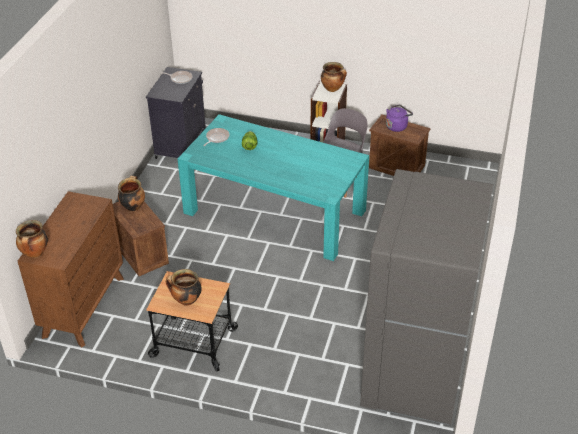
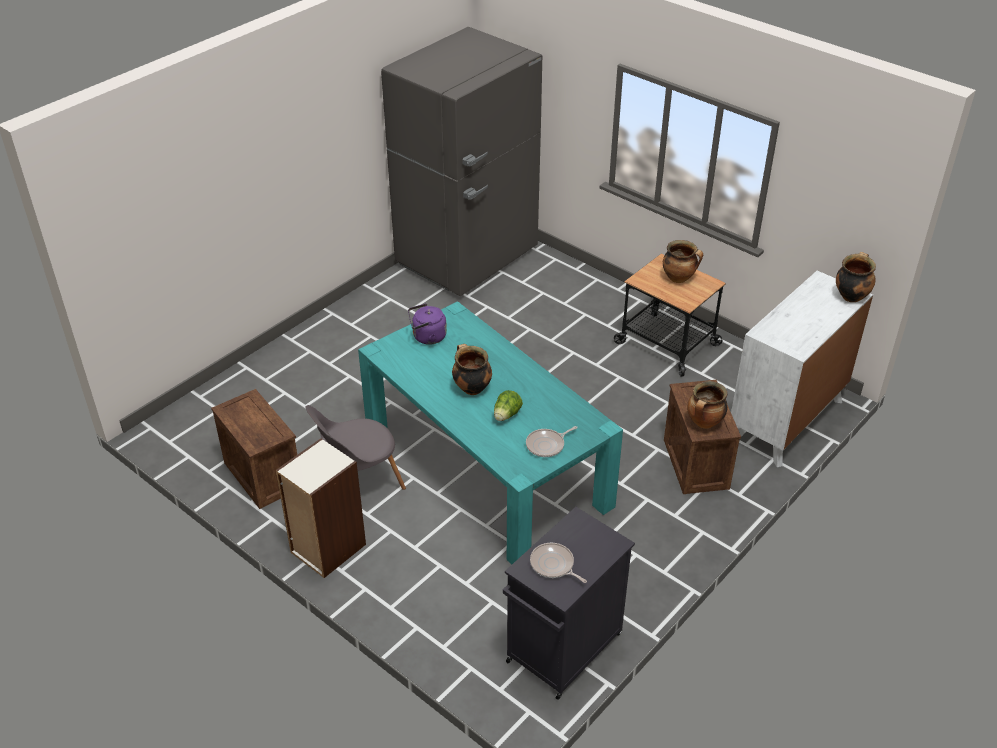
camera: 155 degrees left, 0 degrees up
brown dresser [18,191,124,348] -> white dresser [731,271,873,467]
cooking pot [321,62,347,92] -> cooking pot moved to [452,344,492,395]
purple kettle [386,105,413,132] -> purple kettle moved to [408,303,447,345]

